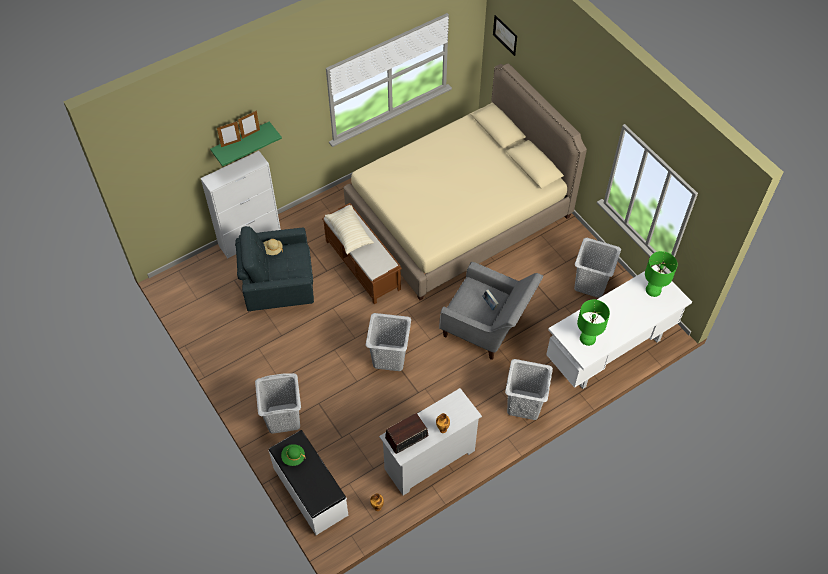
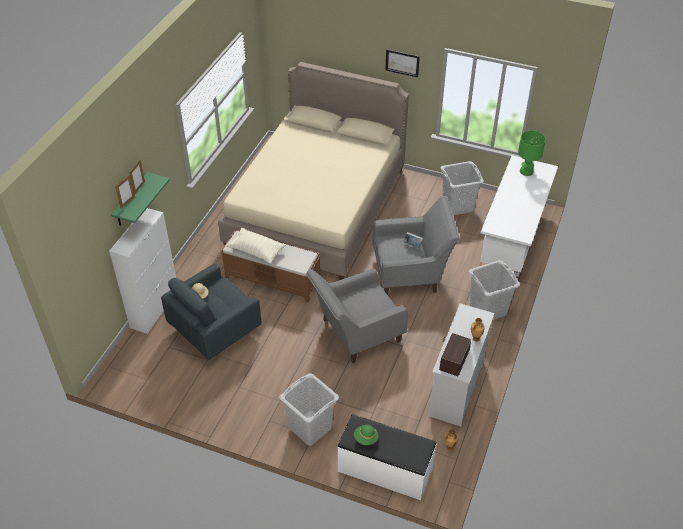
camera: 35 degrees left, 10 degrees down
grey laundry basket [366,313,411,371] -> grey armchair [306,269,408,363]
picture [493,15,517,56] -> picture moved to [385,49,420,77]
green table lamp [577,300,610,346] -> none

